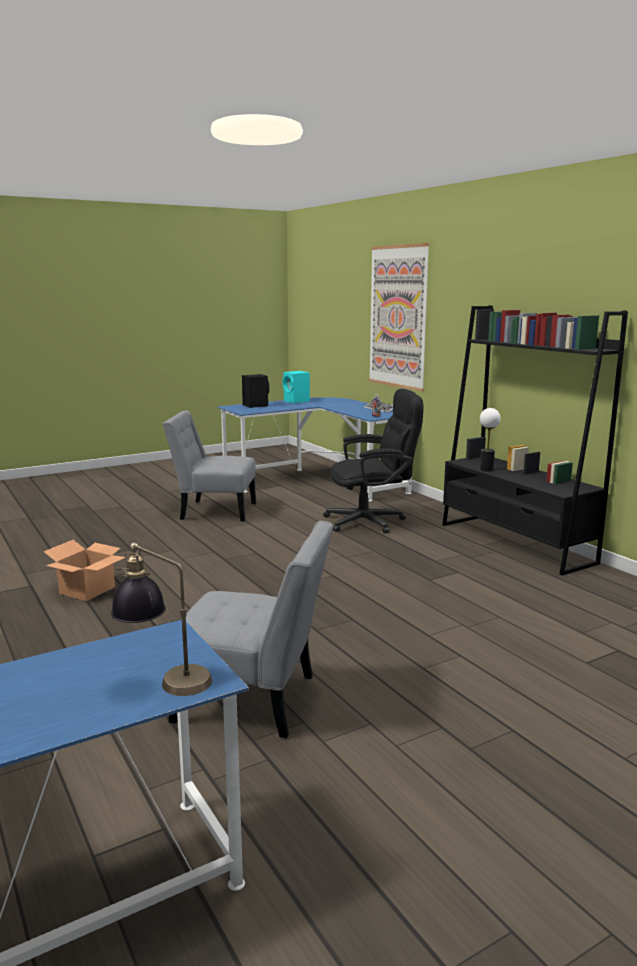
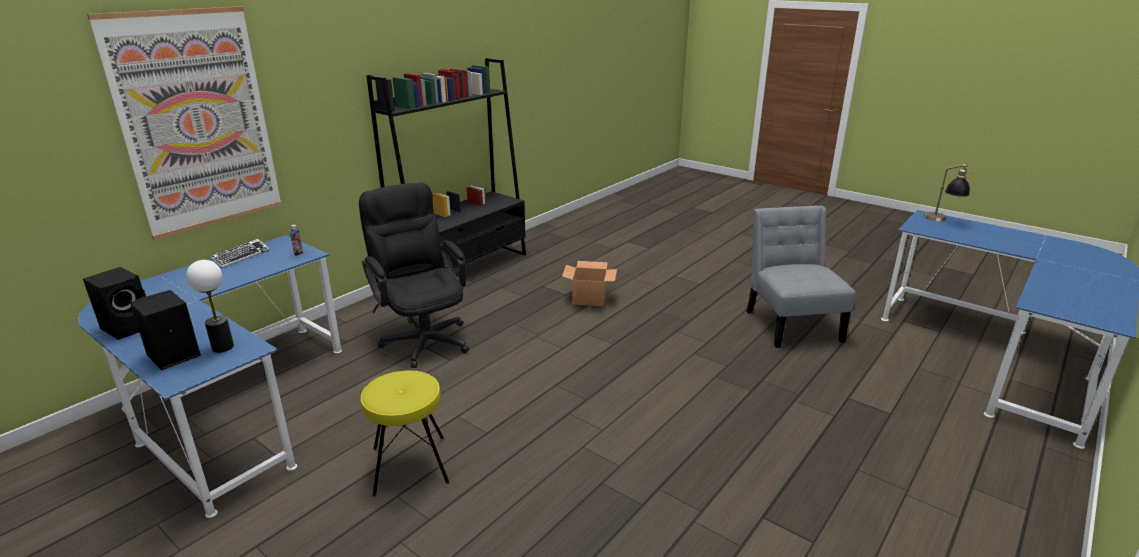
camera: 110 degrees left, 10 degrees up
cardboard box [43,540,125,601] -> cardboard box moved to [562,261,617,306]
grey chair [163,411,256,522] -> yellow stool [361,370,450,497]
turquoise speaker [282,371,310,403] -> black speaker [83,267,146,340]
table lamp [480,408,500,471] -> table lamp moved to [186,260,234,353]

